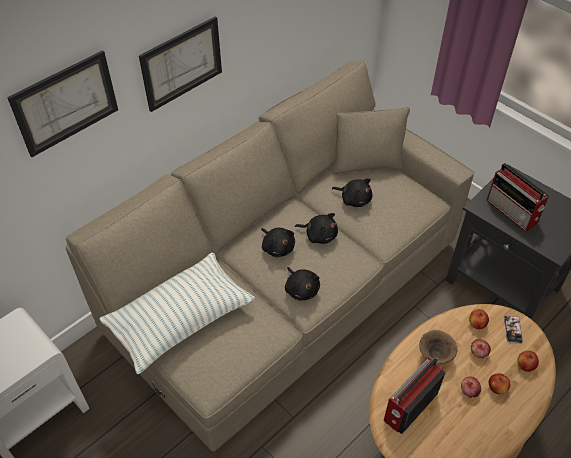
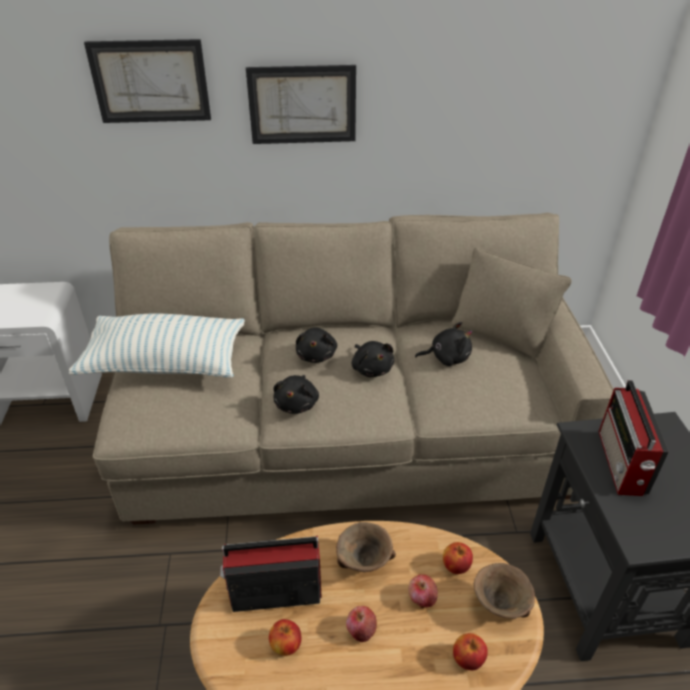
camera: 40 degrees right, 10 degrees down
black plush toy [332,179,372,207] -> black plush toy turned 75 degrees counterclockwise [415,322,472,366]
apple [489,373,510,395] -> apple moved to [269,619,301,656]
phone [504,316,523,344] -> brown bowl [474,563,535,619]

